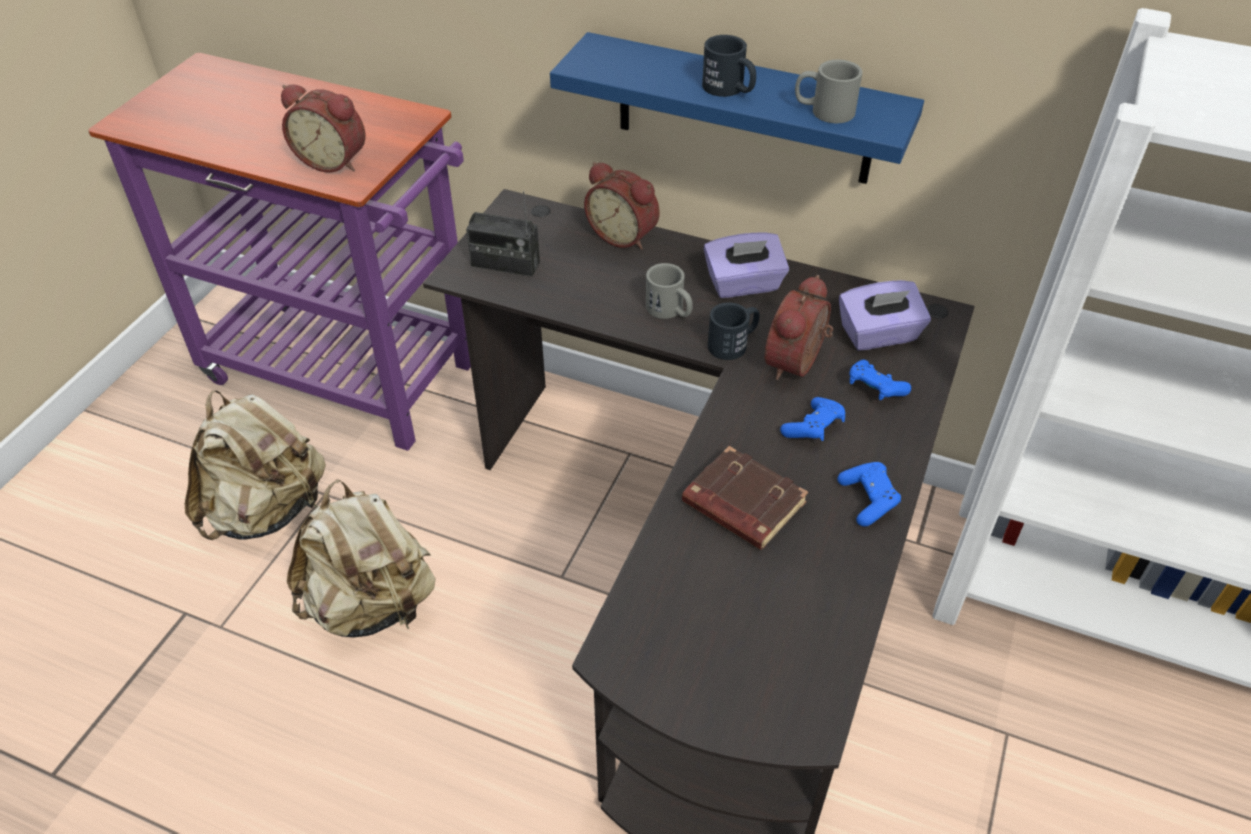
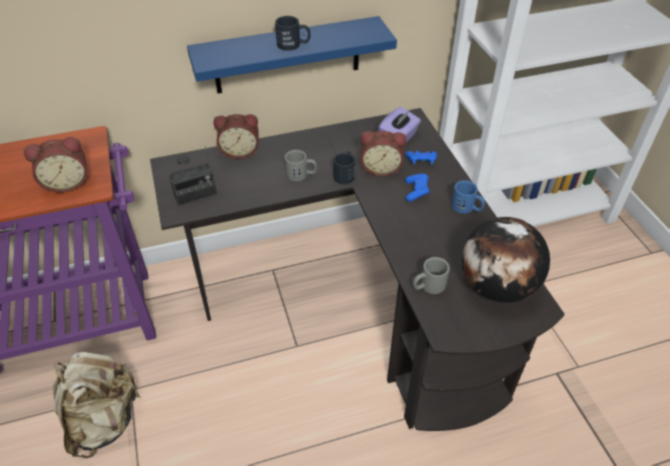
camera: 40 degrees left, 0 degrees up
beige backpack [287,479,436,638] -> none
brown book [682,446,808,550] -> none
purple tissue box [704,232,789,298] -> none
alarm clock [765,275,833,380] -> alarm clock turned 75 degrees counterclockwise [361,131,406,176]
grey mug [795,60,863,123] -> grey mug moved to [413,257,450,294]
blue game controller [837,462,901,526] -> blue mug [451,180,485,214]
none -> globe [462,217,550,303]

